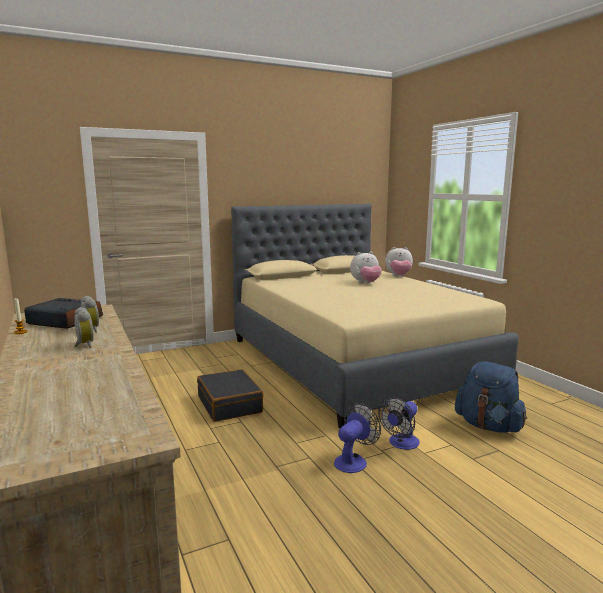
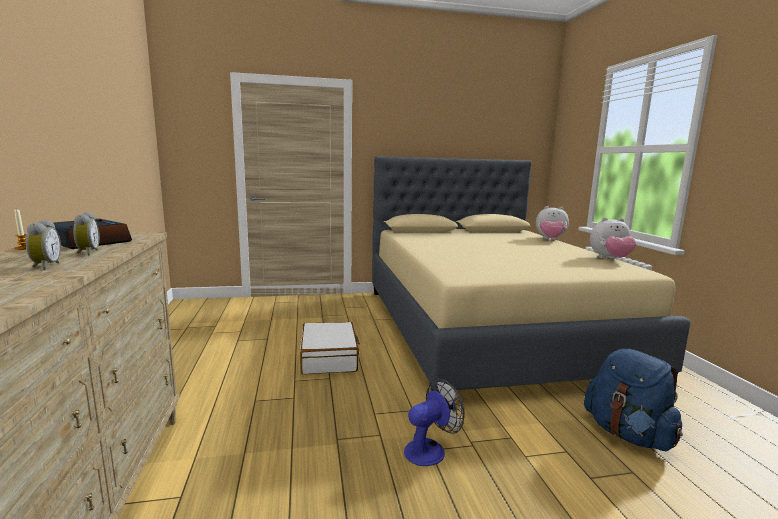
camera: 15 degrees right, 0 degrees up
black suitcase [197,369,264,422] -> white suitcase [300,322,360,374]
plush toy [350,251,382,283] -> plush toy moved to [590,218,636,259]
fan [378,397,420,450] -> none

